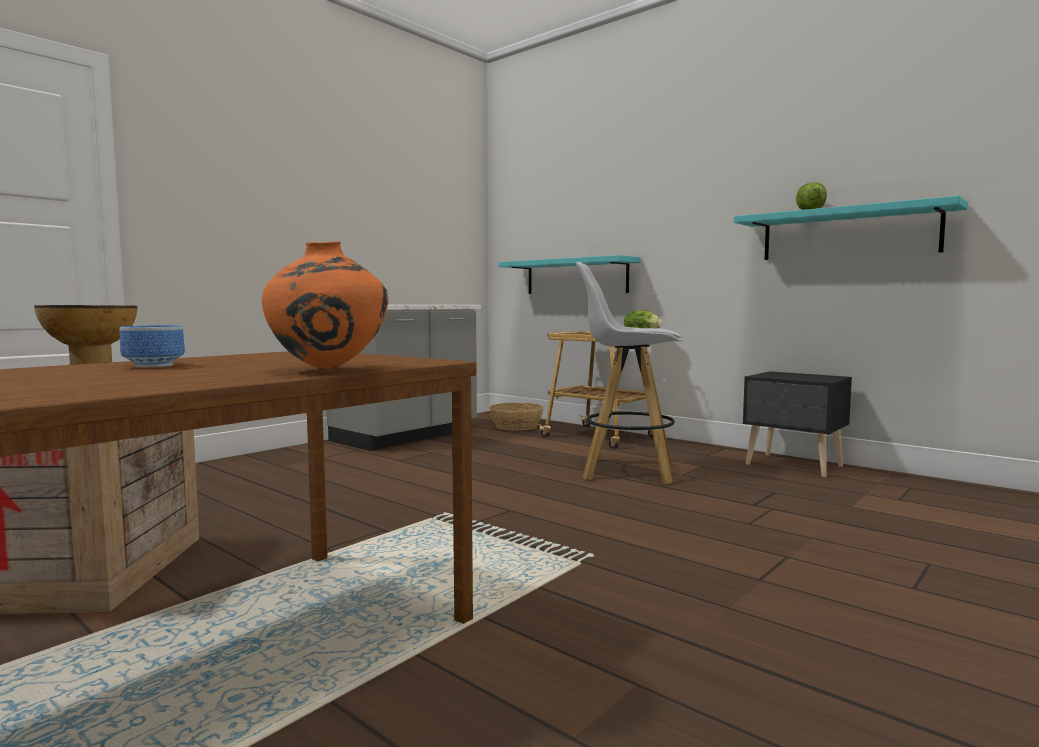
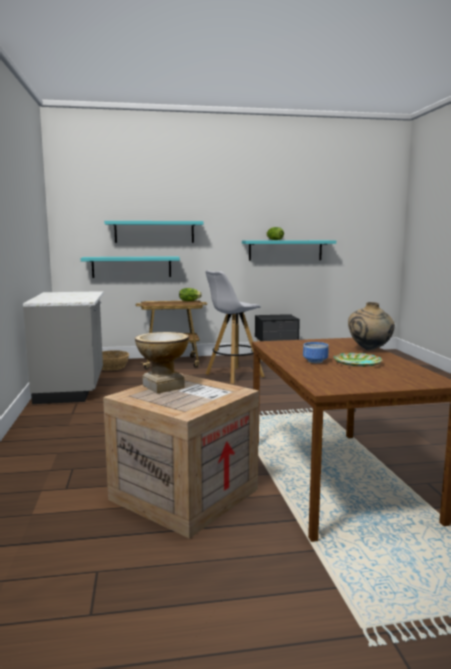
camera: 50 degrees left, 5 degrees up
orange vase [262,241,388,370] -> beige vase [348,302,395,350]
none -> turquoise shelf [104,221,204,243]
none -> plate [333,353,382,367]

